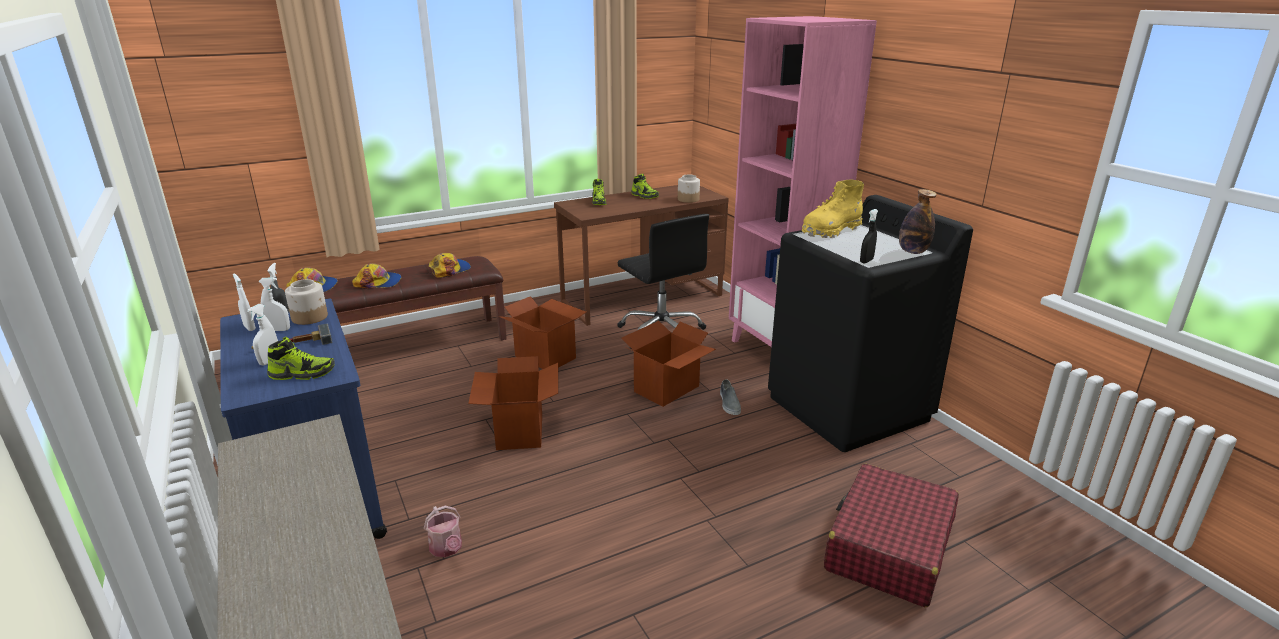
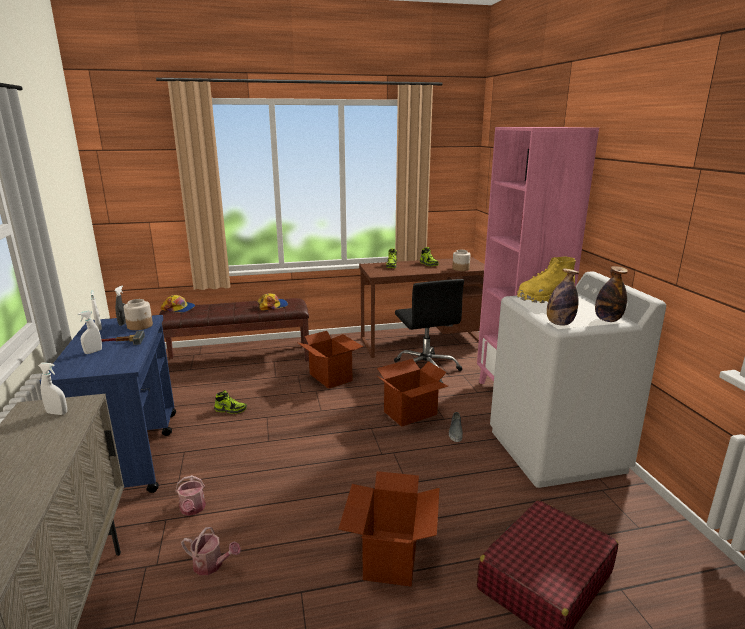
camera: 15 degrees right, 5 degrees down
white spray bottle [258,277,290,331] -> white spray bottle moved to [38,362,67,415]
shoe [267,337,335,380] -> shoe moved to [214,390,247,414]
cap [352,263,401,289] -> none
cardboard box [468,356,558,450] -> cardboard box moved to [338,471,440,587]
black washing machine [768,195,973,452] -> white washing machine [490,271,666,488]
black spray bottle [860,209,878,264] -> bottle [547,269,579,326]
none -> watering can [181,527,241,575]

